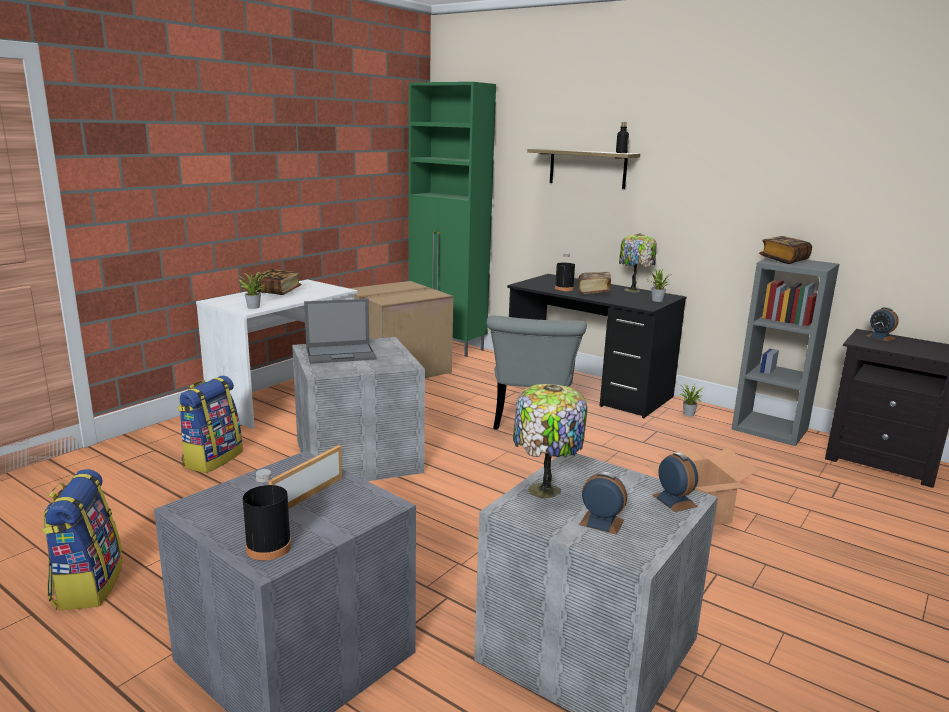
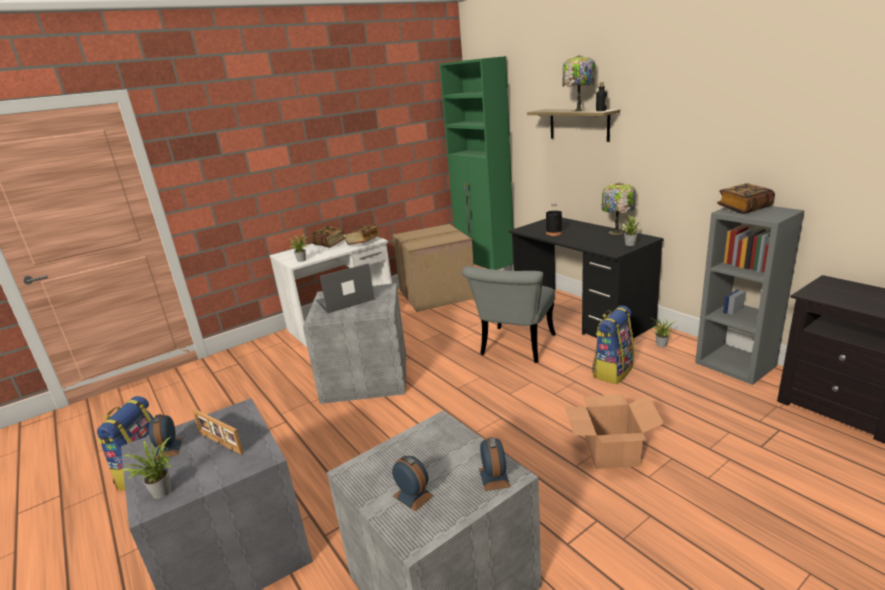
camera: 20 degrees right, 5 degrees up
backpack [178,376,243,473] -> backpack moved to [592,306,635,384]
black bottle [243,469,291,560] -> potted plant [121,437,171,499]
picture frame [268,445,342,509] -> picture frame turned 105 degrees counterclockwise [192,409,244,455]
laptop [304,299,376,364] -> laptop turned 150 degrees clockwise [316,263,374,313]
table lamp [513,384,588,499] -> table lamp moved to [562,55,595,112]
book [578,272,611,294] -> book moved to [345,225,381,245]
alarm clock [866,307,899,341] -> alarm clock moved to [149,414,183,460]

